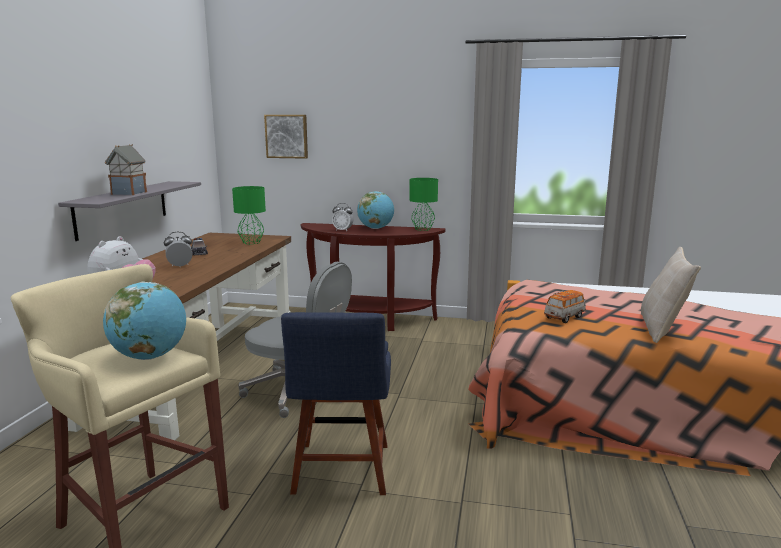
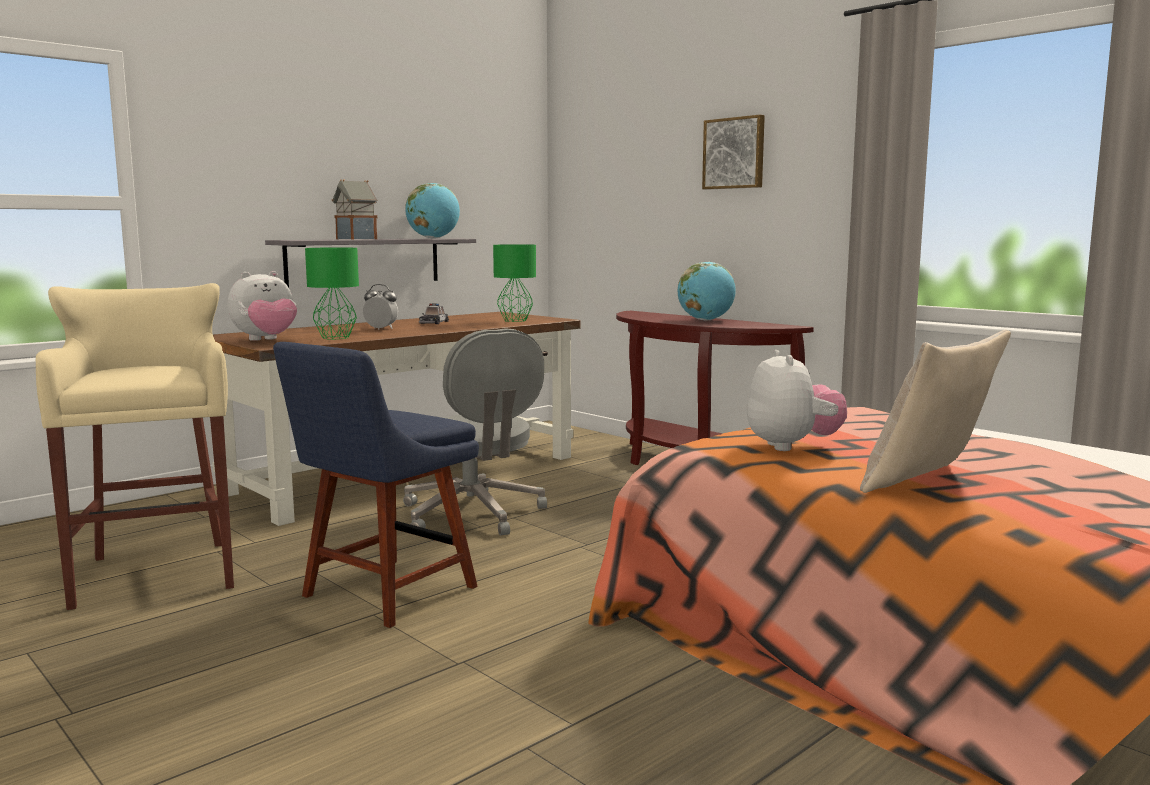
camera: 35 degrees right, 5 degrees down
globe [103,282,186,360] -> globe moved to [405,183,460,238]
picture [264,115,308,159] -> picture moved to [702,115,765,190]
alarm clock [332,203,353,231] -> none
green table lamp [409,178,438,231] -> green table lamp moved to [305,247,359,339]
toy car [544,290,586,323] -> plush toy [747,350,847,451]

